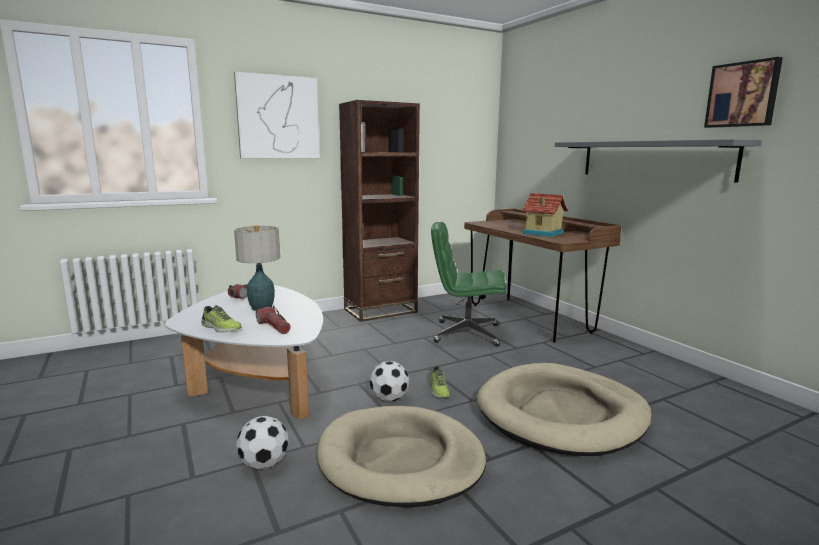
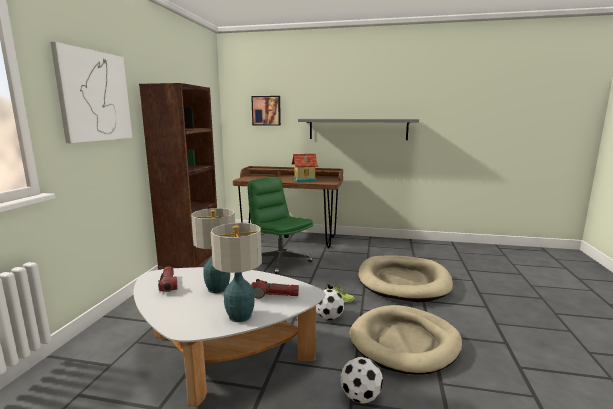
camera: 50 degrees left, 0 degrees up
shoe [201,305,242,332] -> table lamp [211,223,262,322]
green office chair [431,222,507,347] -> green office chair turned 90 degrees clockwise [247,177,313,274]
picture [704,57,783,128] -> picture moved to [251,96,281,126]

